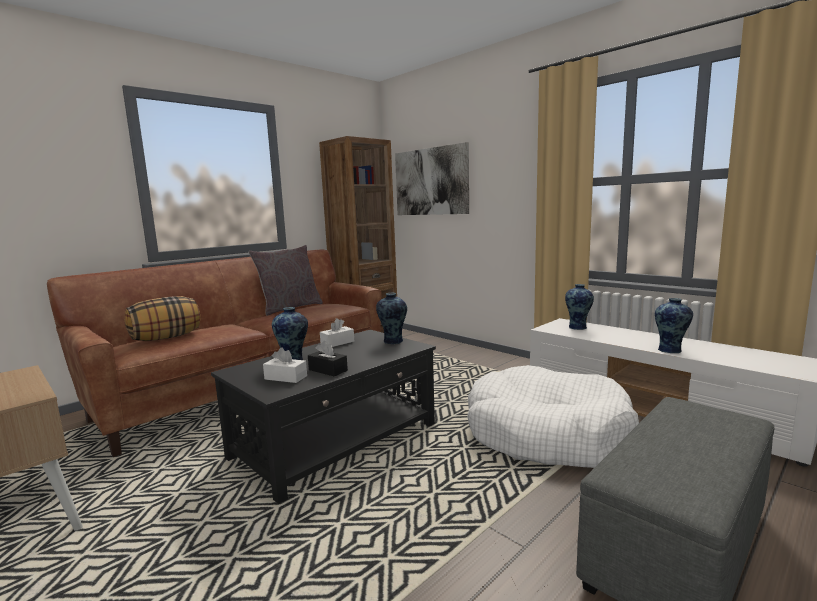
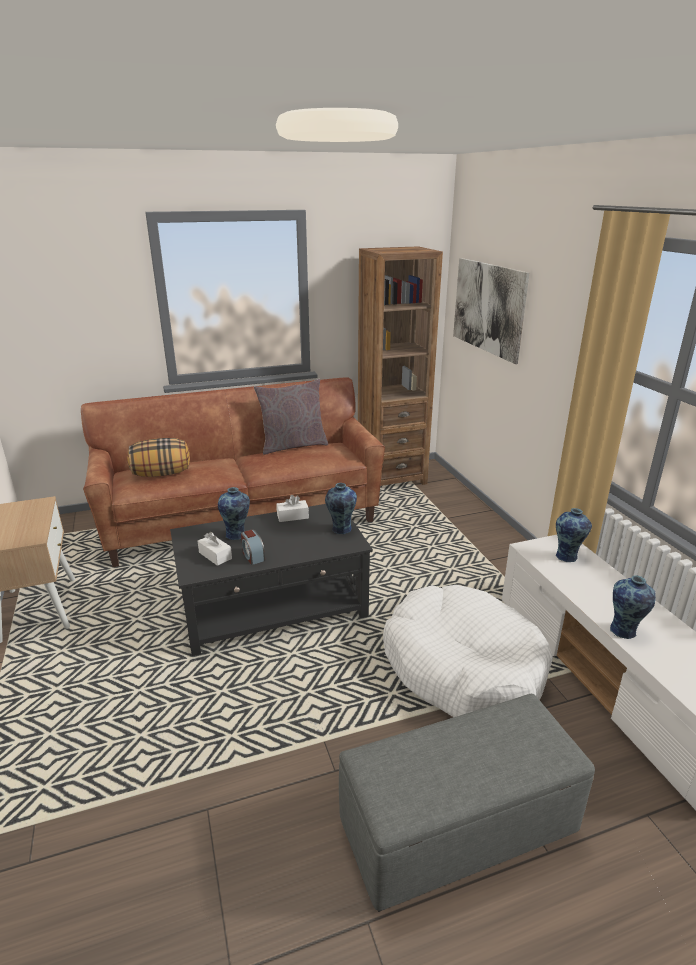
camera: 25 degrees right, 15 degrees up
black tissue box [308,341,348,376] -> alarm clock [241,529,265,565]

